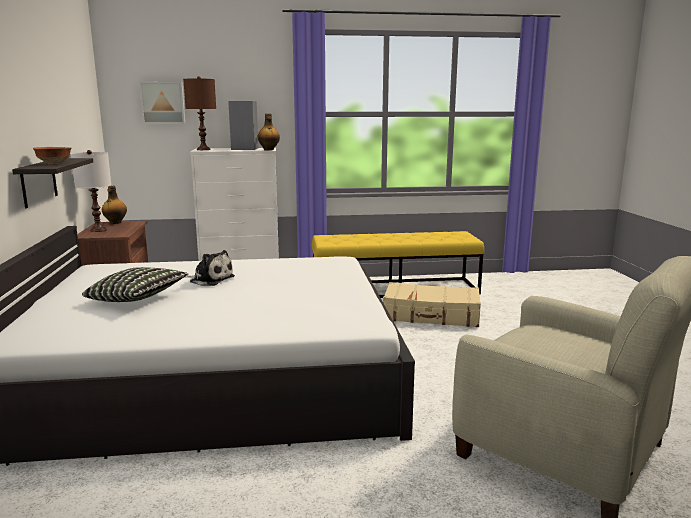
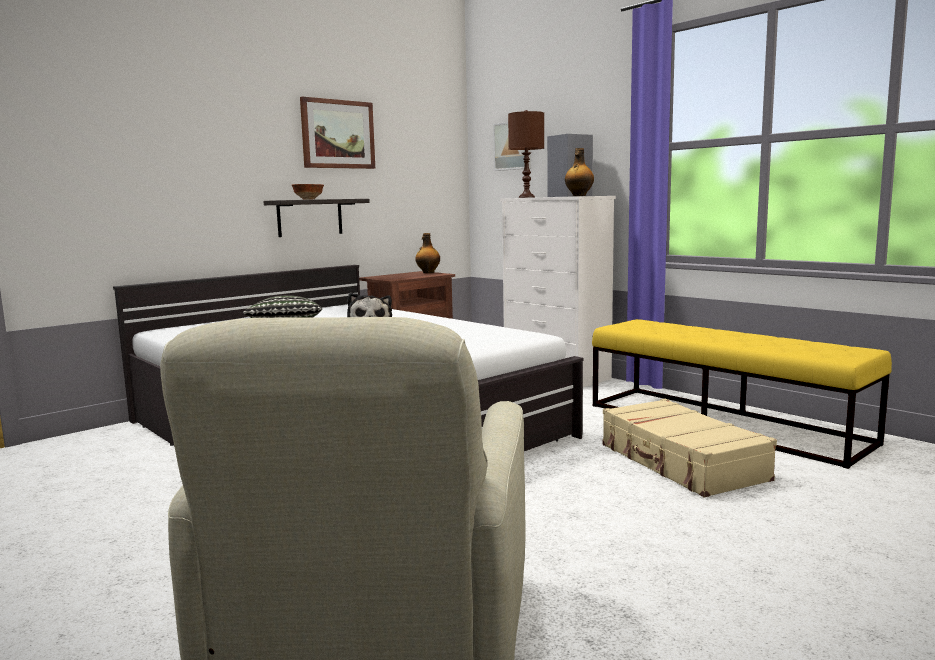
camera: 55 degrees right, 5 degrees down
white table lamp [70,150,111,232] -> none
none -> picture [300,97,375,169]

